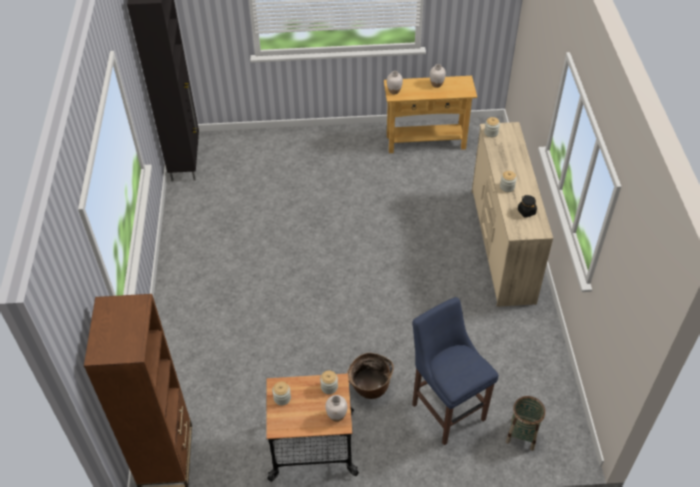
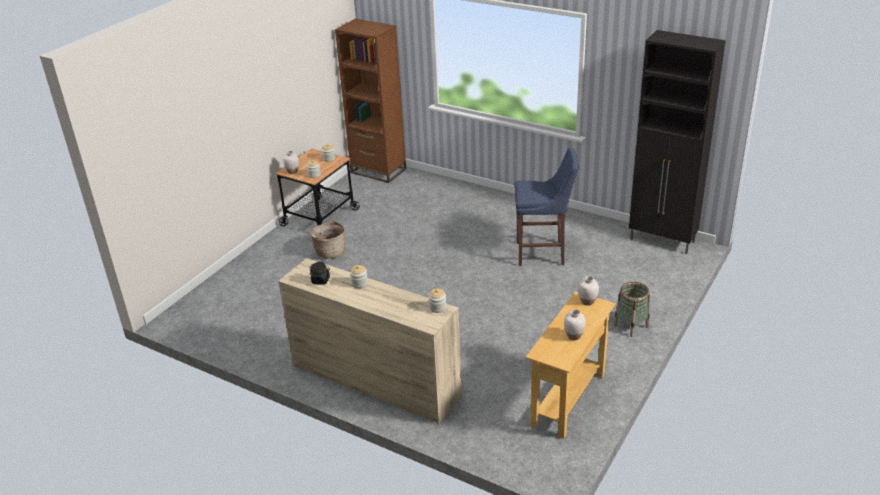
camera: 125 degrees right, 15 degrees down
blue stool [412,297,498,445] -> blue stool moved to [514,147,578,266]
basket [506,396,545,451] -> basket moved to [613,282,650,337]

